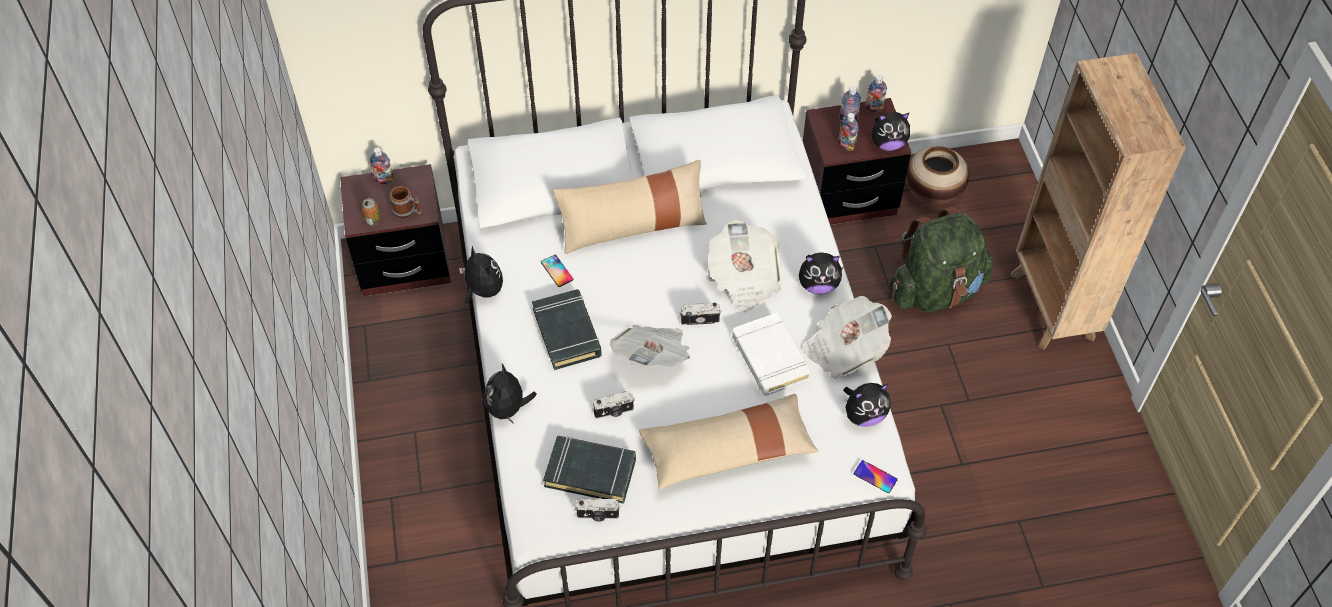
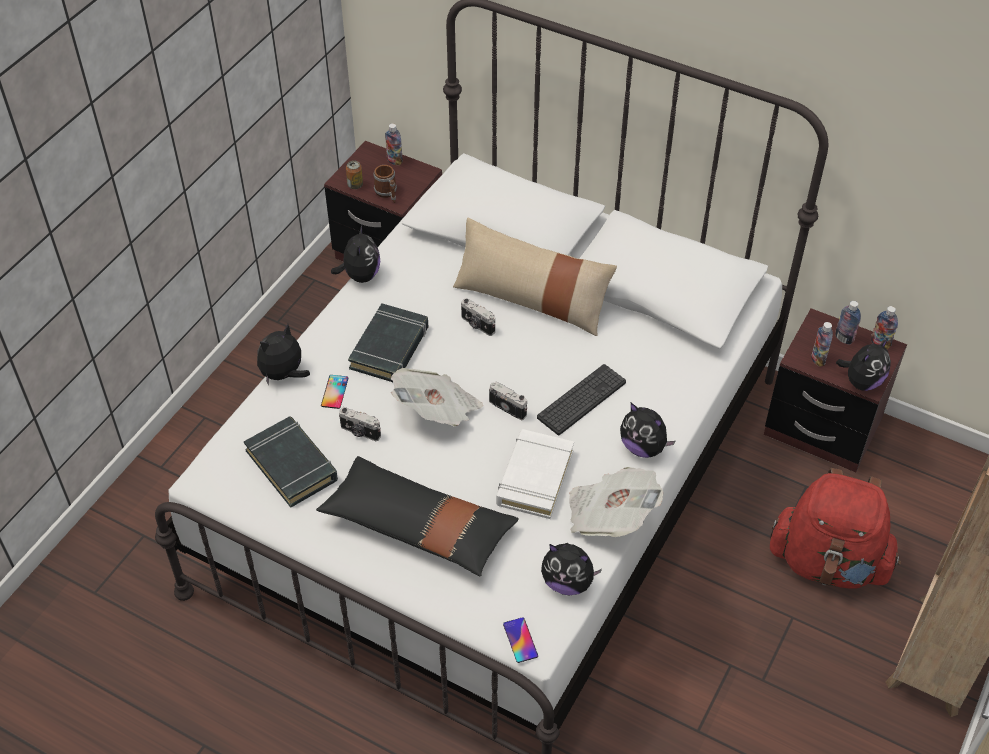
camera: 40 degrees right, 5 degrees down
phone [541,255,573,287] -> phone moved to [321,375,349,409]
camera [575,498,620,522] -> camera moved to [461,298,495,336]
beige pillow [639,394,819,489] -> black pillow [316,456,519,577]
newspaper [707,220,781,312] -> keyboard [537,364,626,435]
plush toy [872,112,910,151] -> plush toy turned 75 degrees counterclockwise [836,338,891,391]
green backpack [889,207,993,312] -> red backpack [770,468,901,589]
vase [906,146,969,204] -> none

